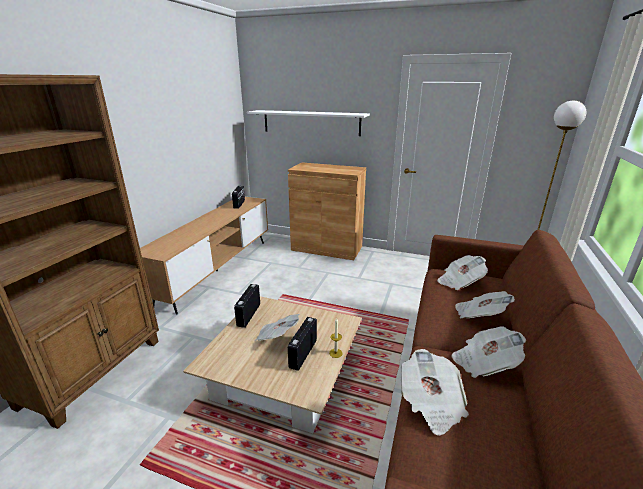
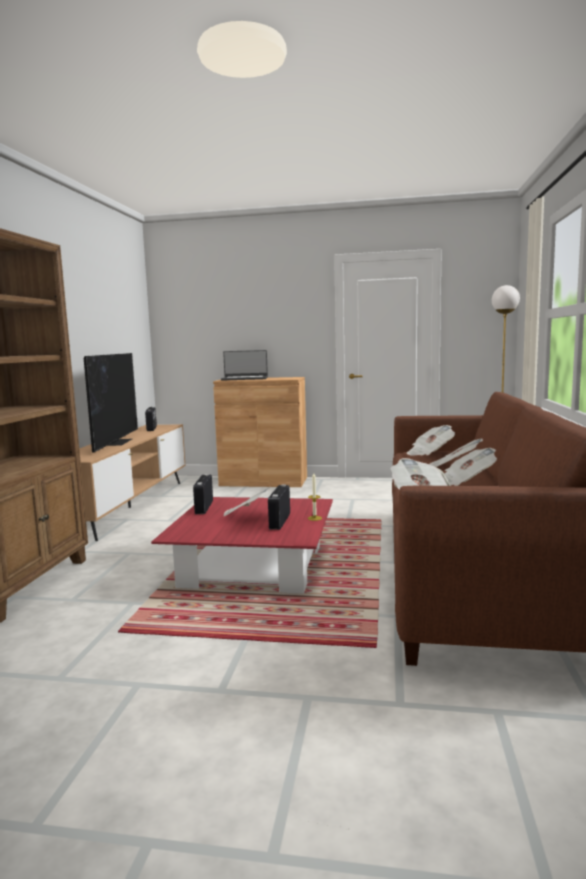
camera: 10 degrees left, 15 degrees down
beige coffee table [183,296,362,433] -> red coffee table [151,497,333,594]
white shelf [247,110,370,136] -> none
none -> television [84,353,138,453]
none -> laptop [221,350,268,381]

